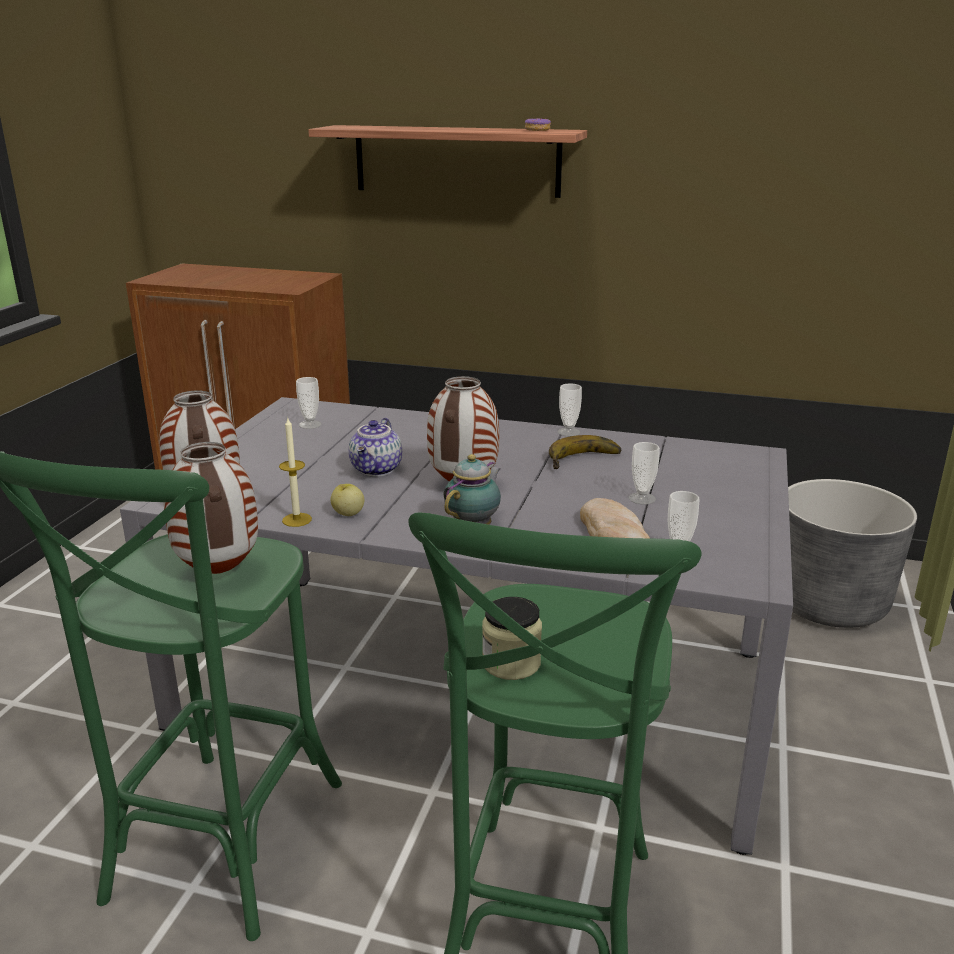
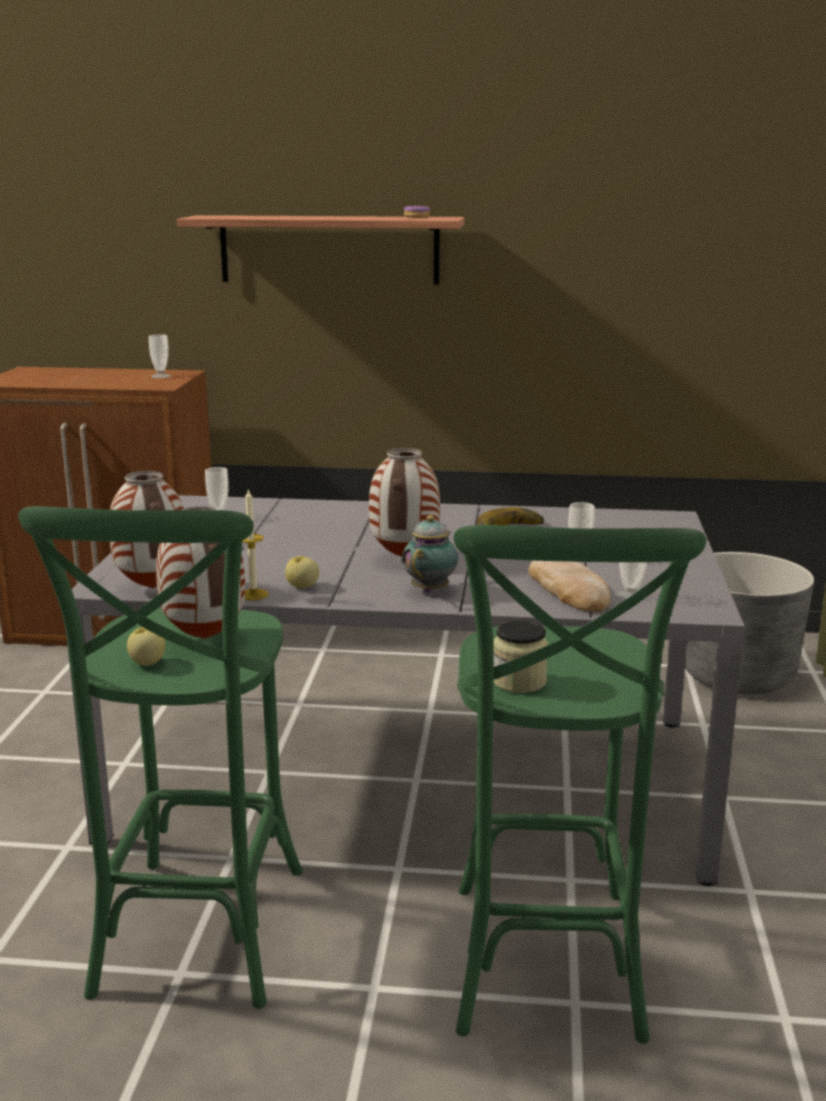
camera: 10 degrees left, 5 degrees down
teapot [349,418,402,477] -> none
cup [558,383,582,436] -> cup moved to [149,334,171,378]
none -> apple [127,627,165,666]

